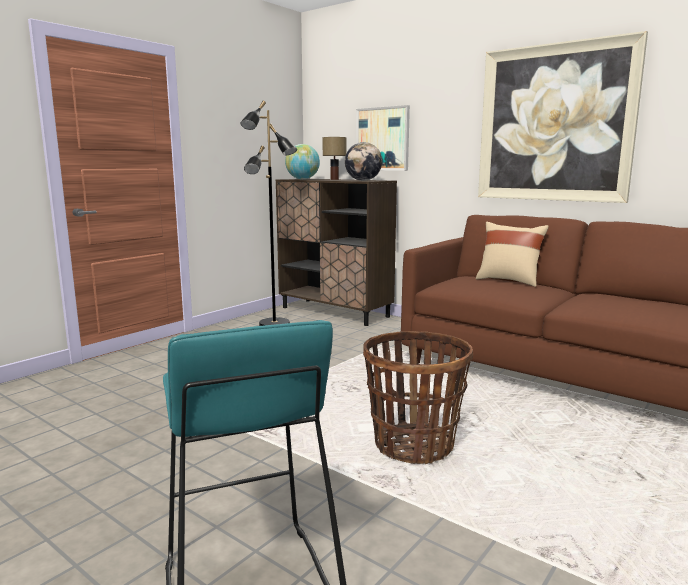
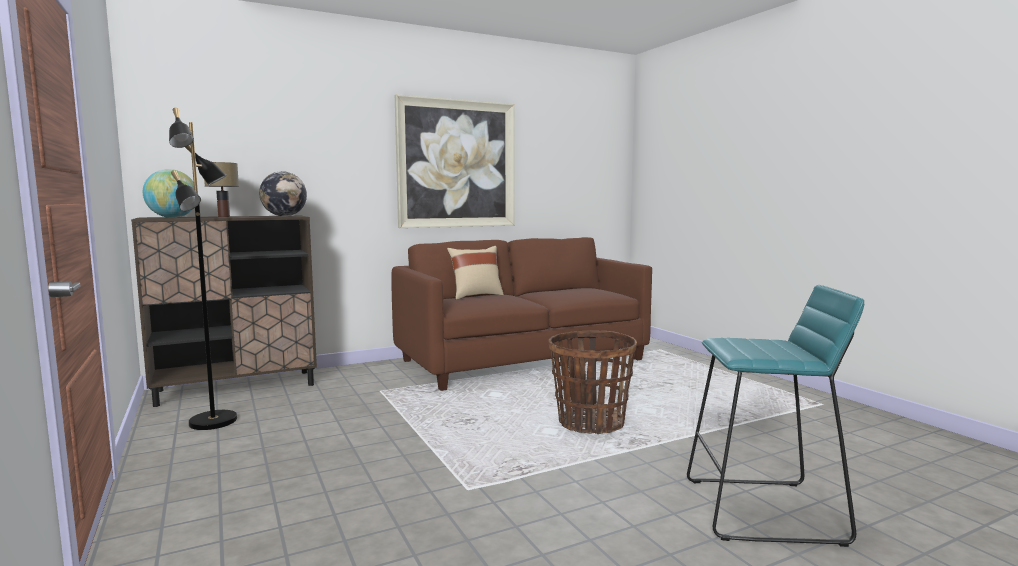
camera: 65 degrees left, 5 degrees down
picture [356,105,410,171] -> none

